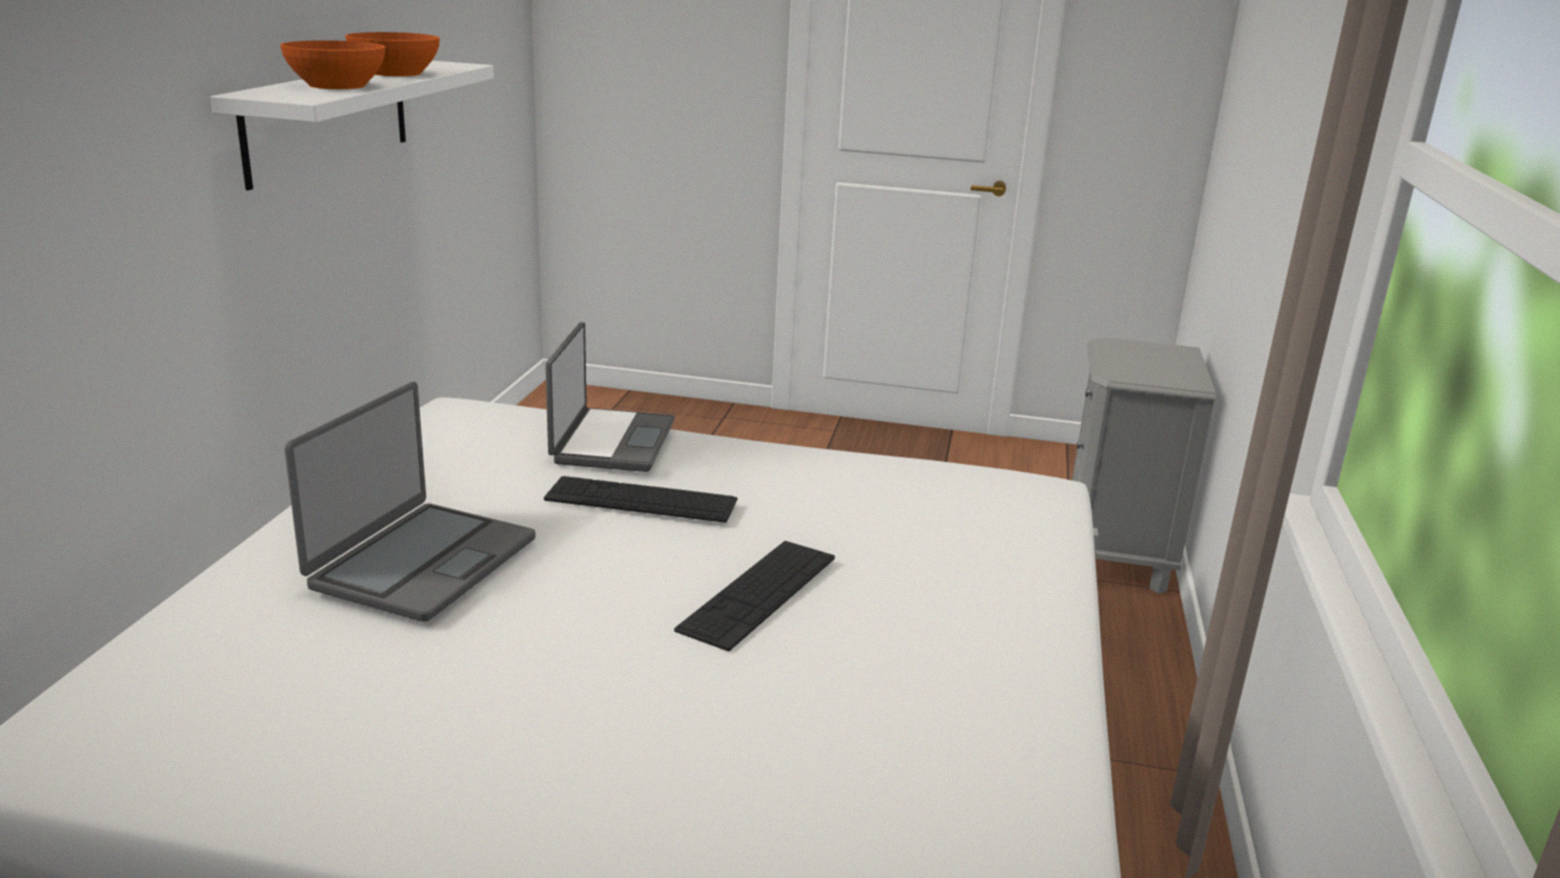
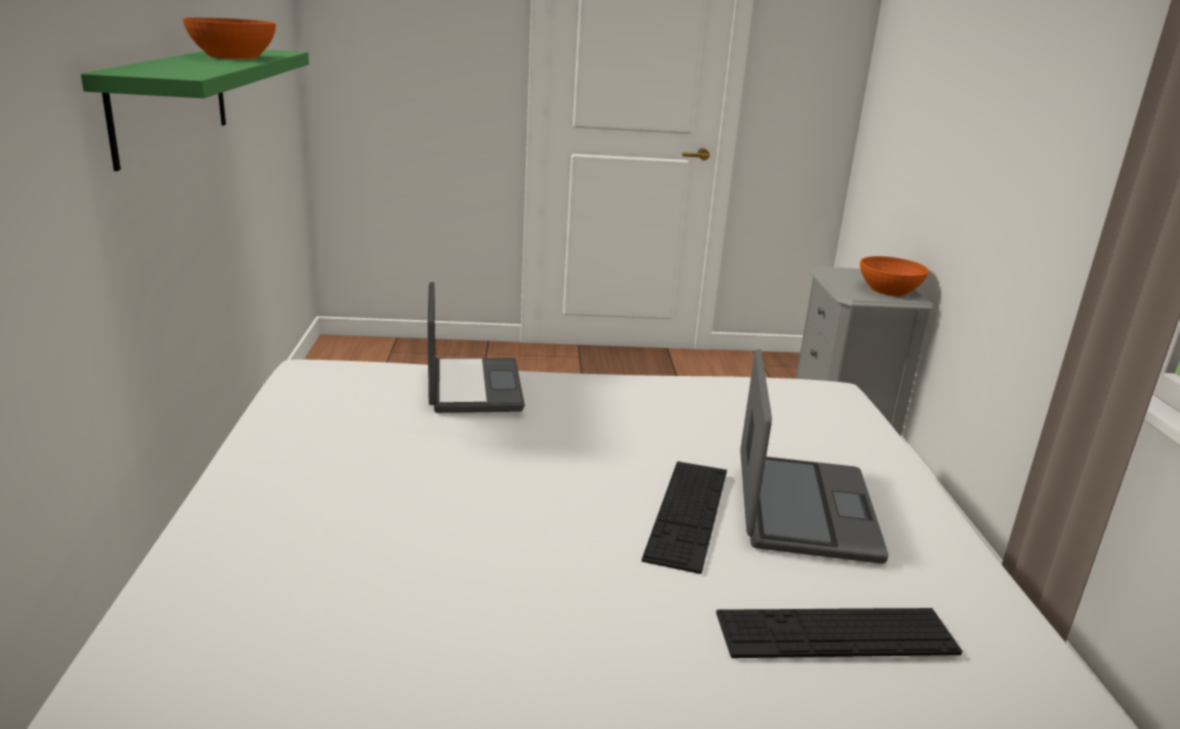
camera: 15 degrees left, 0 degrees up
white shelf [210,61,494,190] -> green shelf [81,49,309,171]
orange bowl [280,40,385,89] -> orange bowl moved to [860,256,929,296]
laptop [284,382,535,622] -> laptop moved to [740,349,889,564]
keyboard [544,476,737,523] -> keyboard moved to [716,608,962,658]

